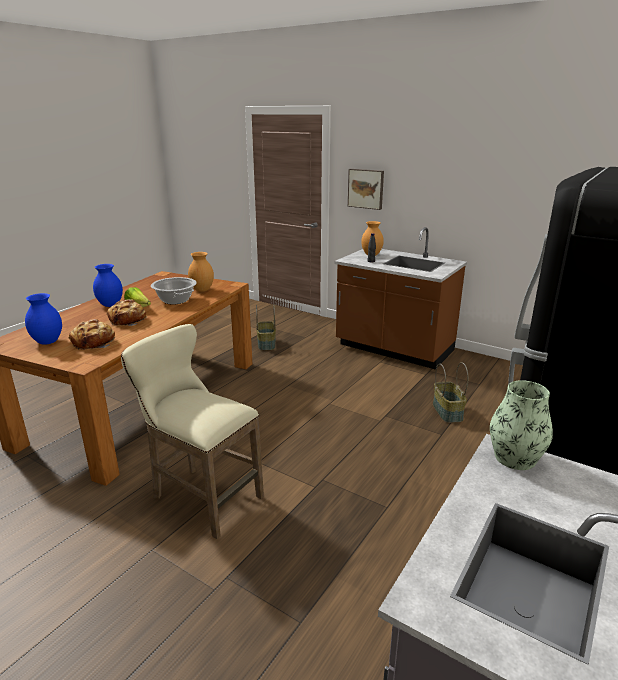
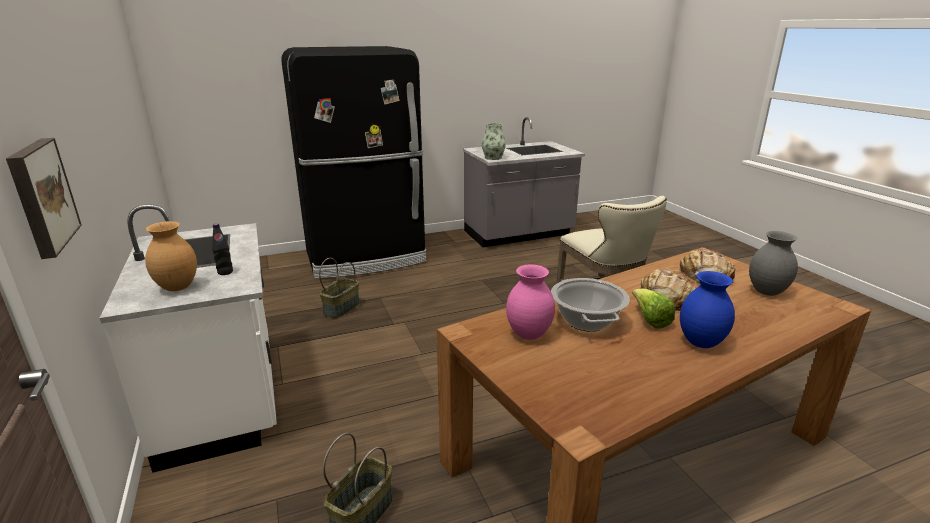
camera: 145 degrees left, 0 degrees up
blue vase [25,293,62,345] -> grey vase [749,231,798,296]
brown vase [188,252,214,292] -> pink vase [506,264,555,340]
brown counter [334,227,467,369] -> white counter [100,204,277,473]

